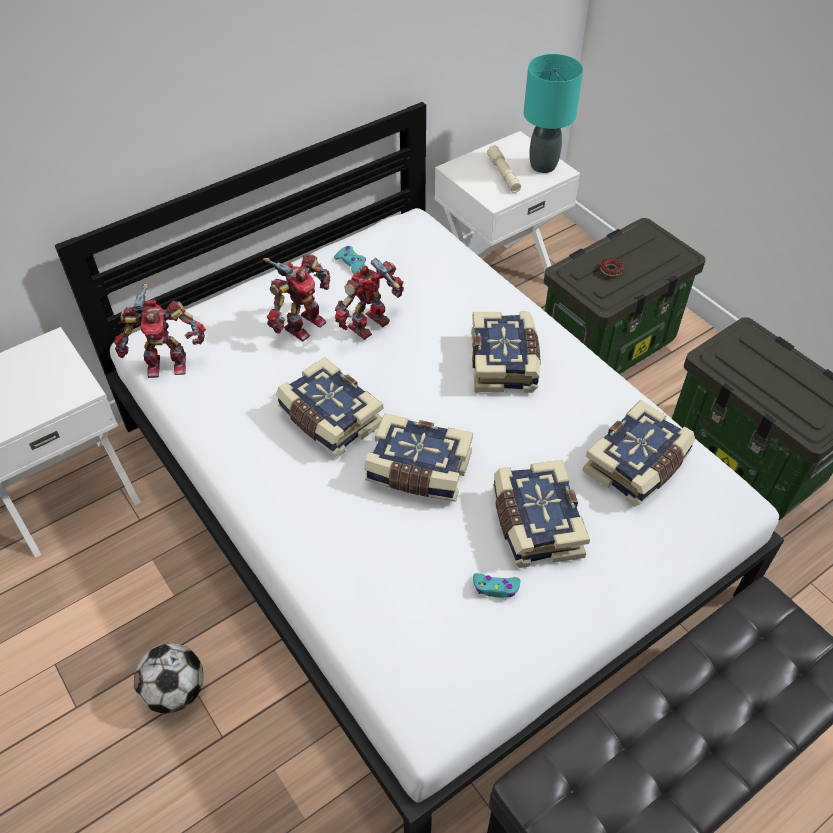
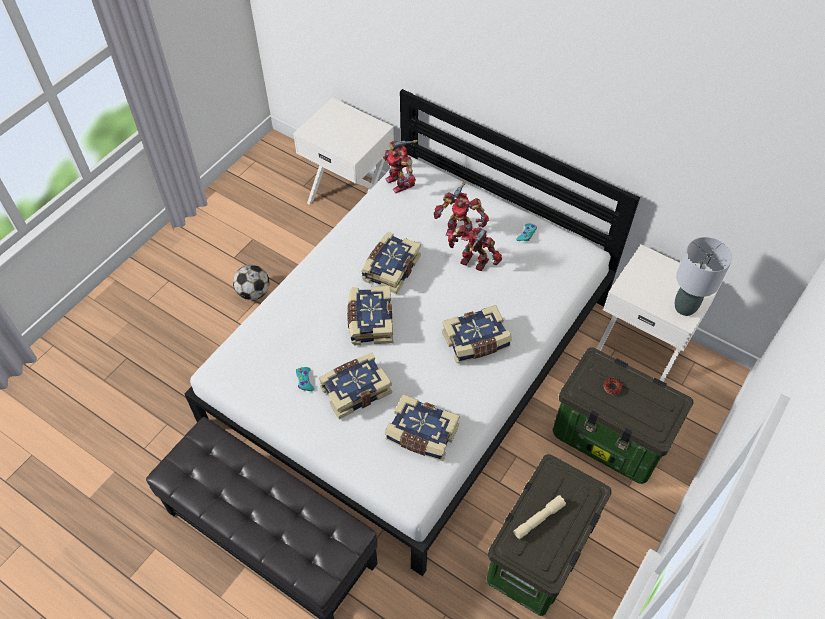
camera: 70 degrees right, 5 degrees up
beige flashlight [487,145,521,193] -> beige flashlight moved to [514,495,566,539]
turquoise table lamp [523,54,583,173] -> grey table lamp [675,237,732,316]

